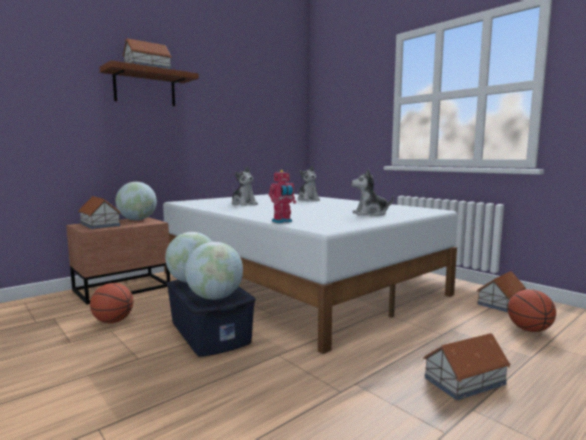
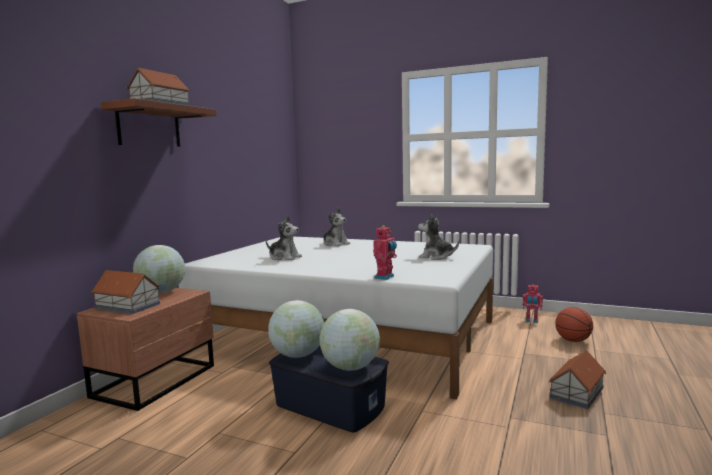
camera: 25 degrees left, 0 degrees up
basketball [90,283,133,323] -> none
plush toy [351,168,394,216] -> plush toy turned 60 degrees clockwise [418,214,459,260]
toy house [477,271,526,312] -> toy robot [523,284,543,323]

